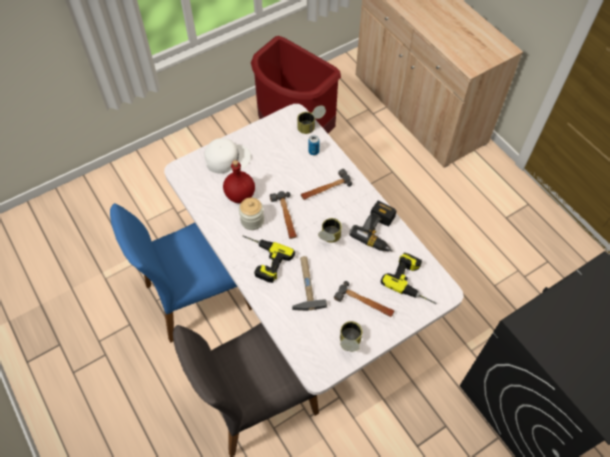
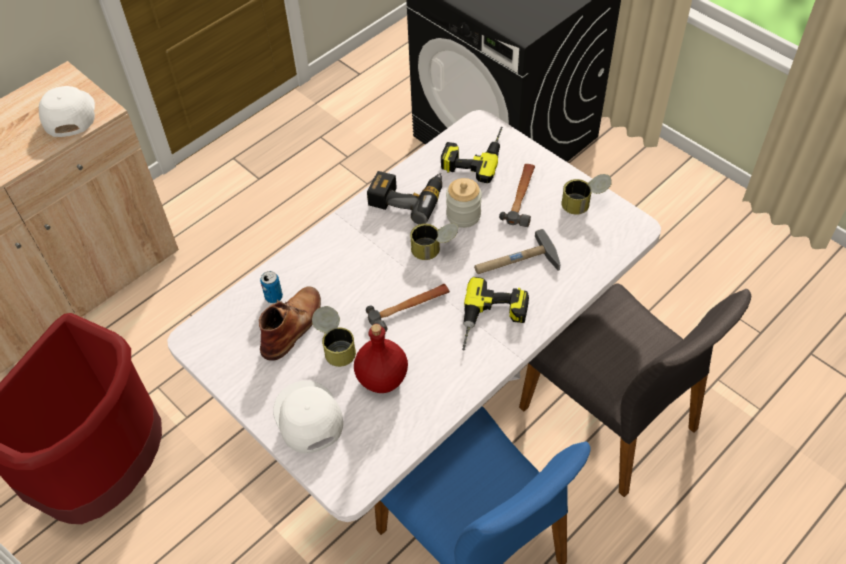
camera: 100 degrees left, 5 degrees down
jar [239,198,264,230] -> jar moved to [446,178,482,228]
can [297,105,326,134] -> can moved to [312,306,356,367]
hammer [301,169,352,200] -> none
none -> white cap [39,86,95,137]
none -> brown boot [259,286,321,361]

